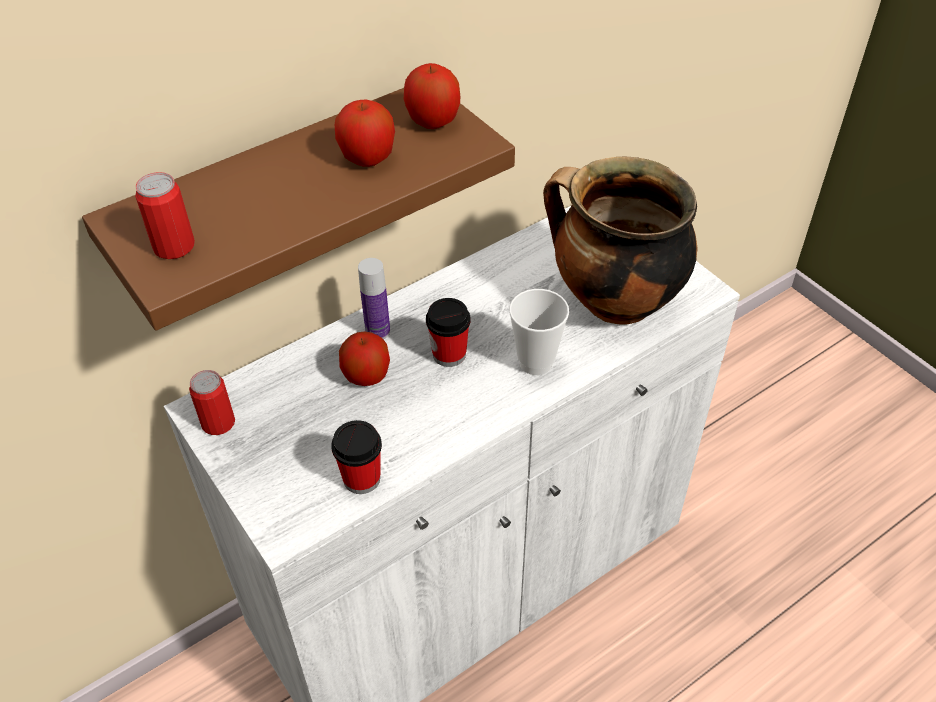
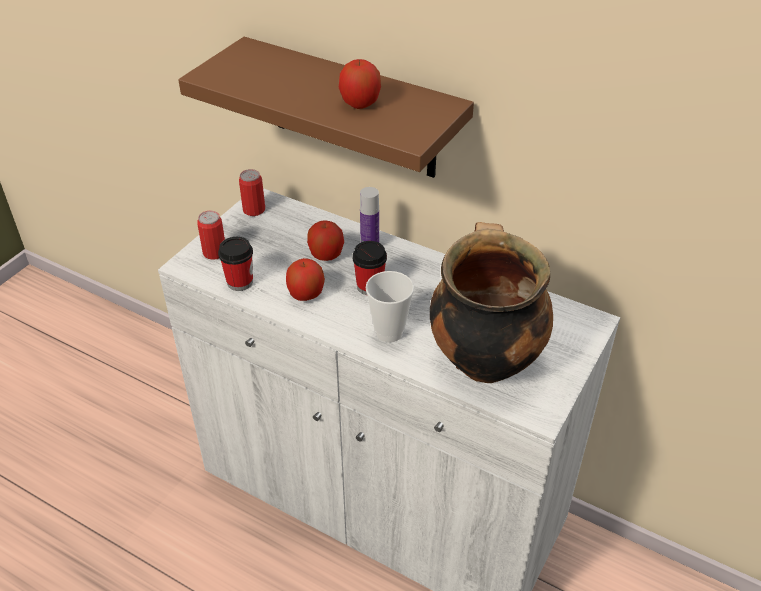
camera: 65 degrees right, 5 degrees down
can [135,172,195,259] -> can moved to [197,211,225,260]
apple [404,63,461,129] -> apple moved to [286,258,325,301]

